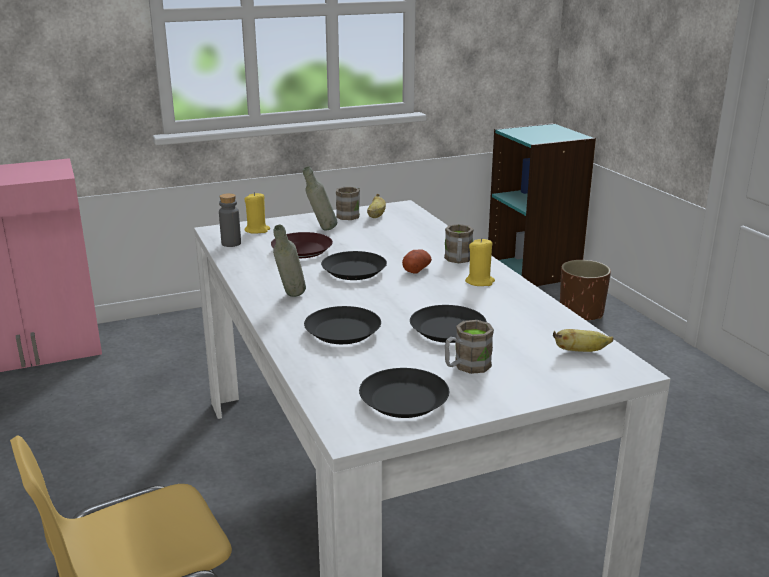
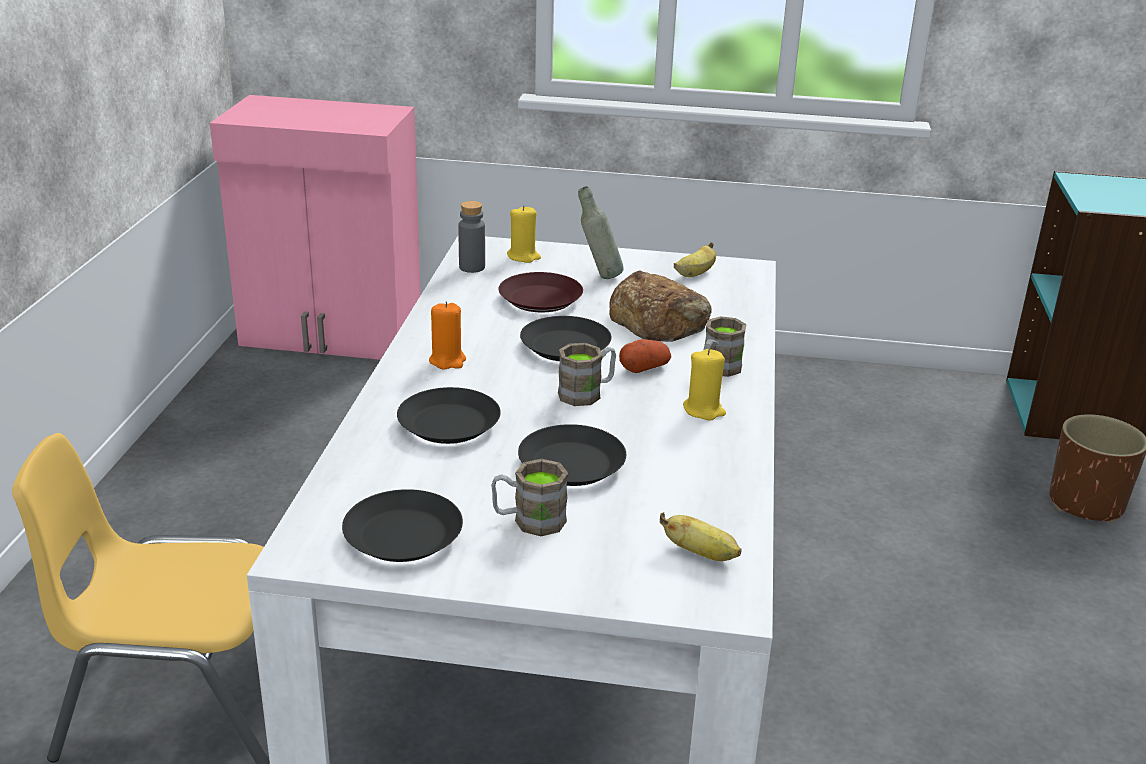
camera: 30 degrees right, 5 degrees up
grey bottle [273,225,306,297] -> orange candle [429,302,466,369]
brown mug [336,187,360,220] -> brown mug moved to [558,343,616,406]
none -> bread [609,270,712,342]

